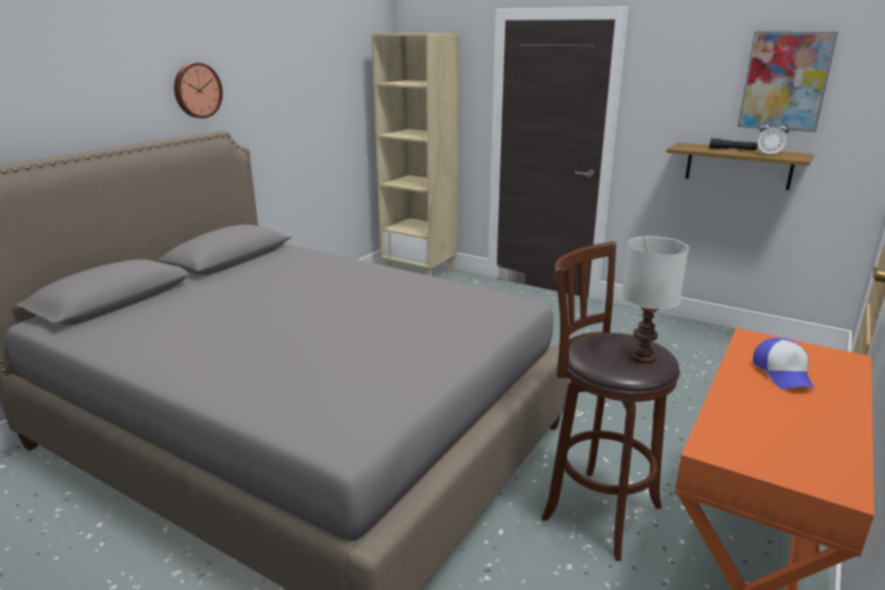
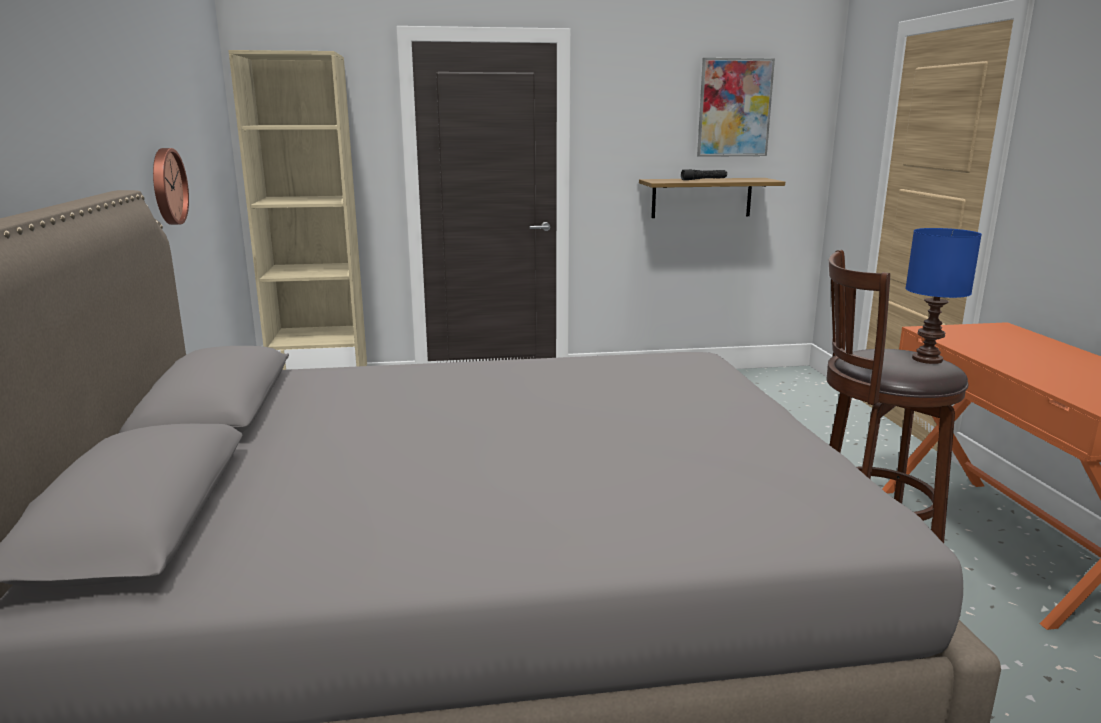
camera: 40 degrees left, 5 degrees down
wall clock [174,63,223,118] -> wall clock moved to [153,148,189,225]
white table lamp [622,236,689,363] -> blue table lamp [905,228,982,364]
cap [753,338,815,389] -> none
alarm clock [758,118,789,156] -> none

